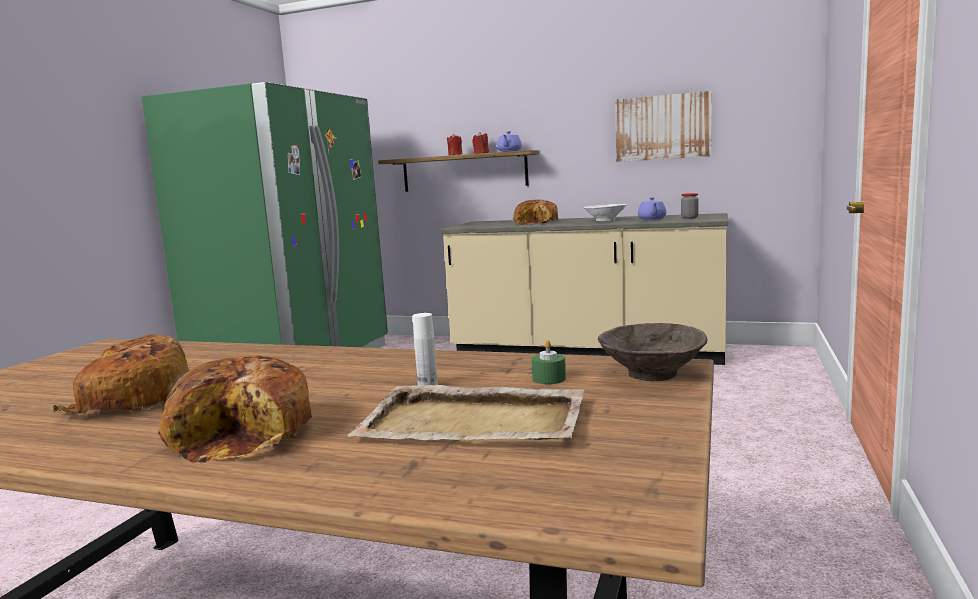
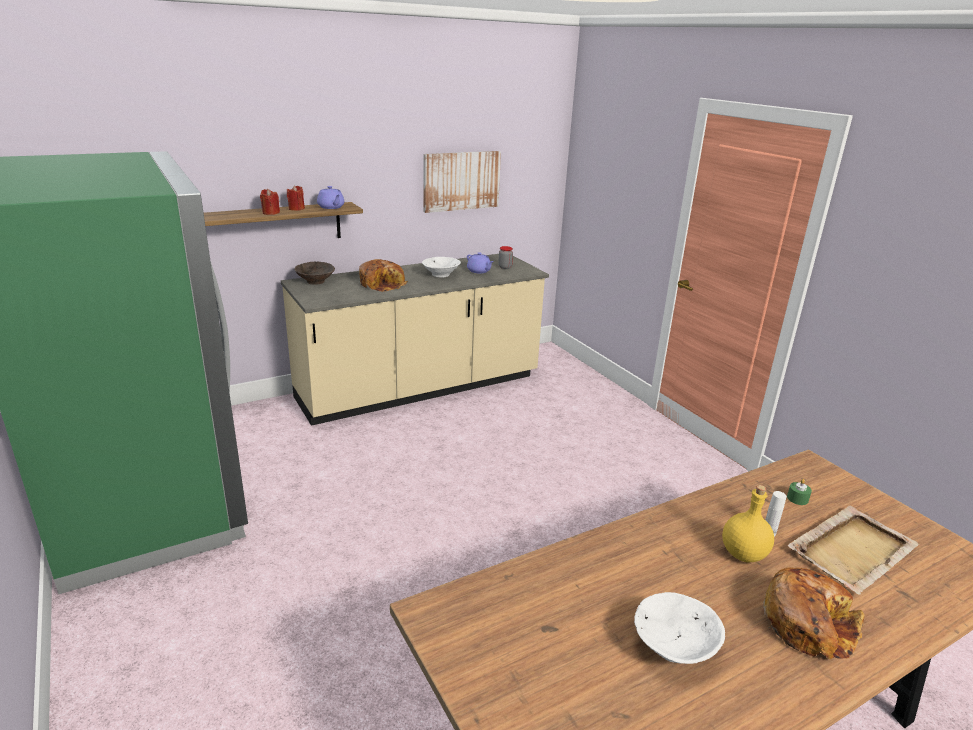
camera: 50 degrees left, 15 degrees up
bread [53,334,189,415] -> white bowl [634,592,725,664]
brown bowl [598,323,708,381] -> brown bowl moved to [294,262,335,285]
none -> yellow bottle [722,485,774,563]

